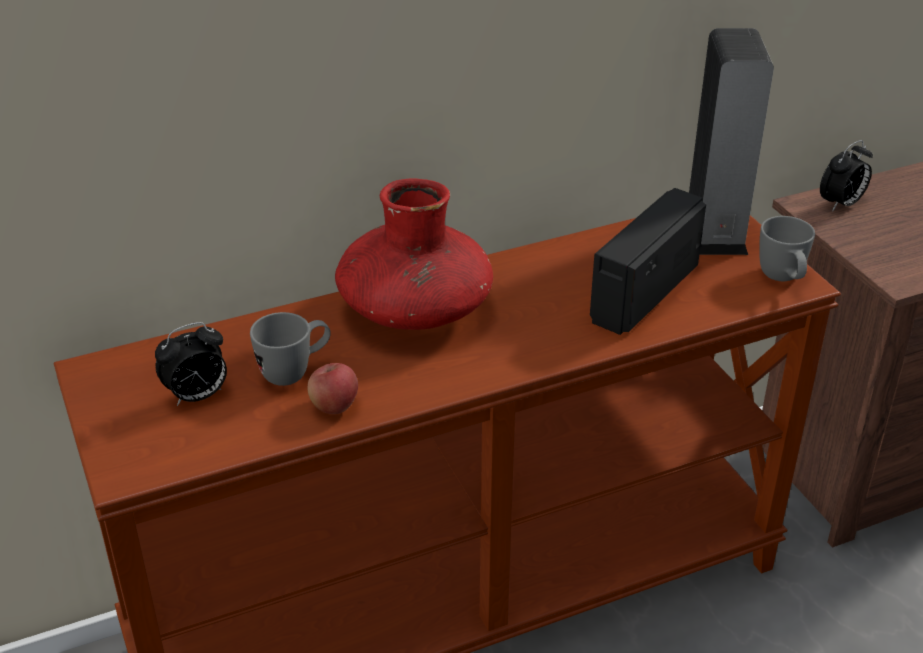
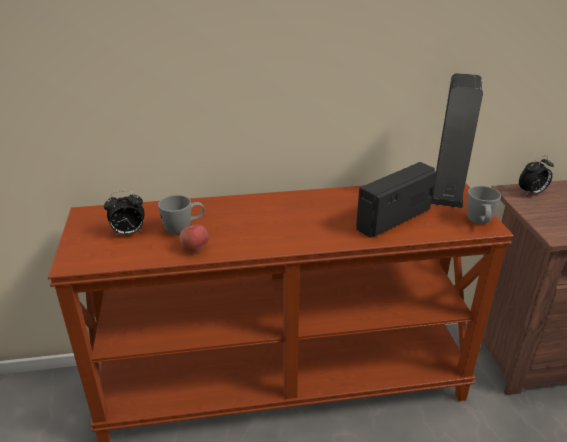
camera: 15 degrees right, 5 degrees down
red vase [335,178,493,330] -> none

